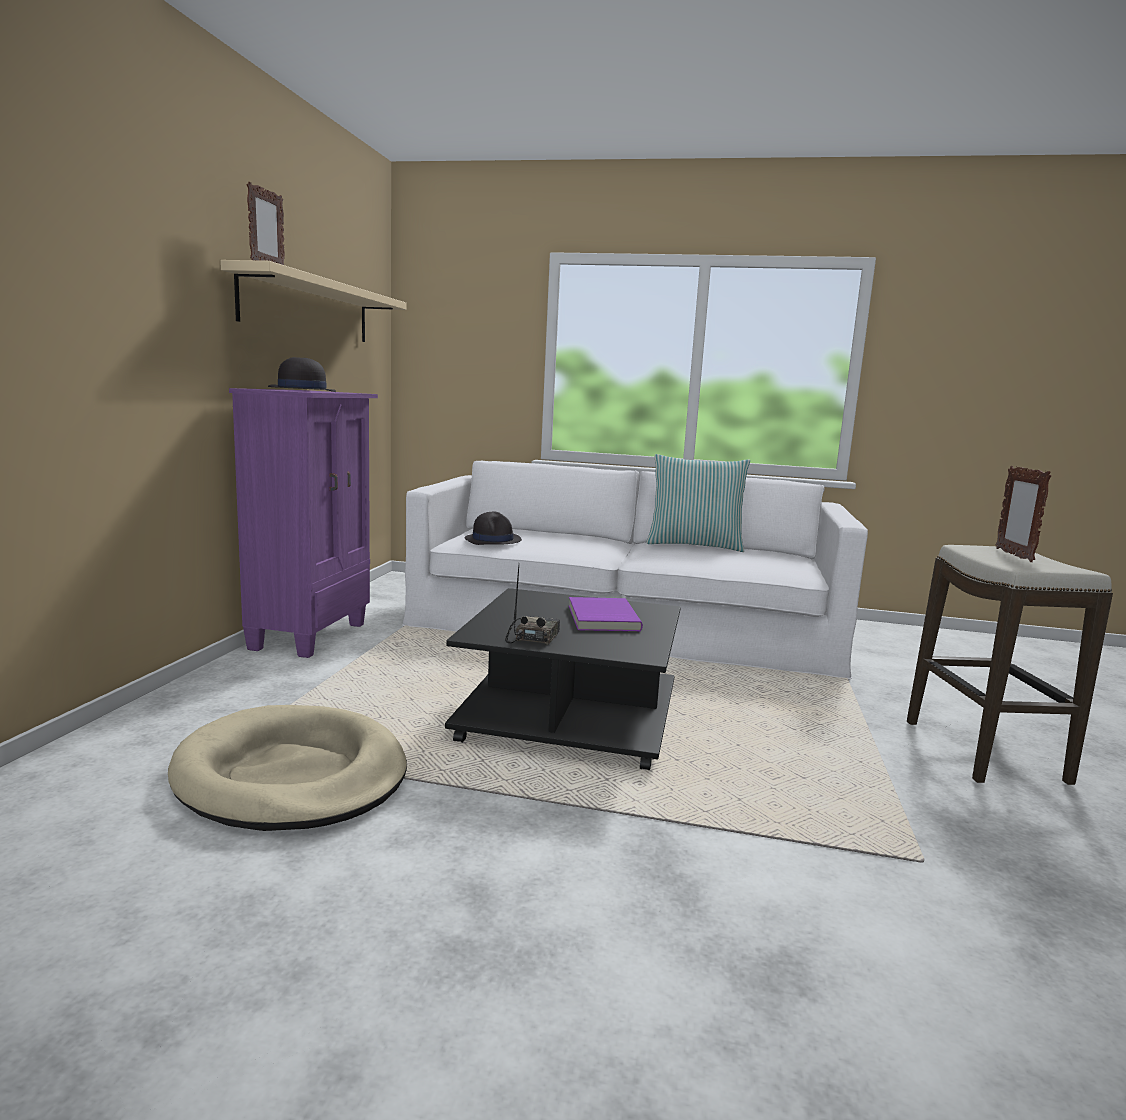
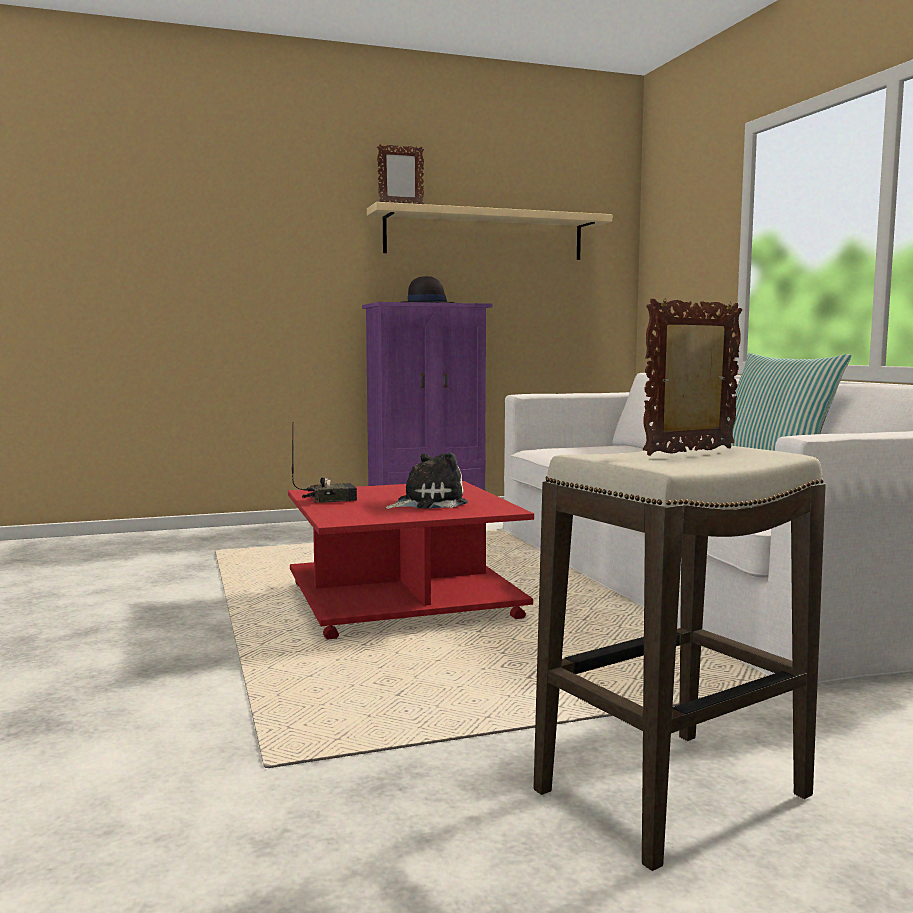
camera: 60 degrees right, 5 degrees down
beige dog bed [168,705,407,831] -> none
black coffee table [445,588,681,770] -> red coffee table [288,481,534,640]
black hat [465,512,522,545] -> none
purple book [569,597,643,631] -> plush toy [386,453,468,509]

